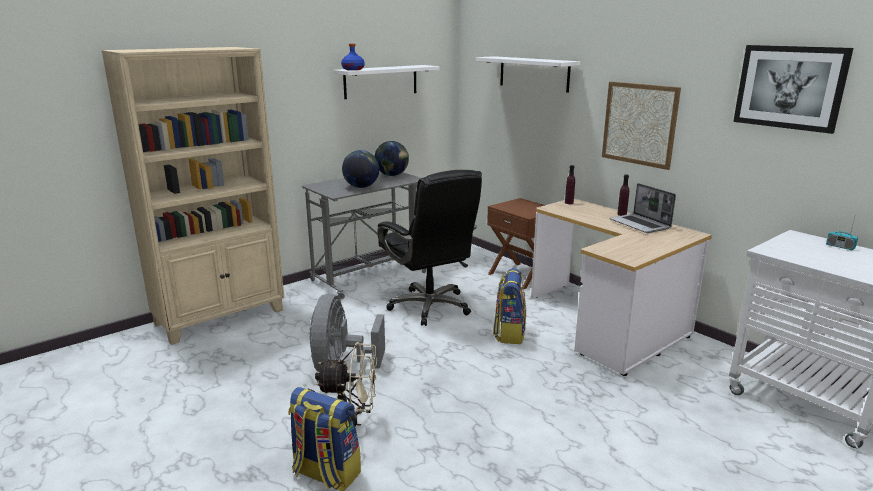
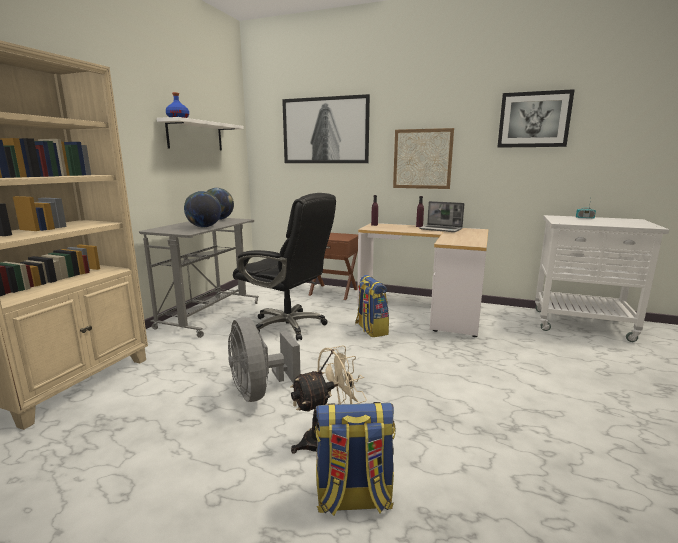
camera: 30 degrees left, 5 degrees down
white shelf [476,56,580,93] -> picture [282,94,370,163]

